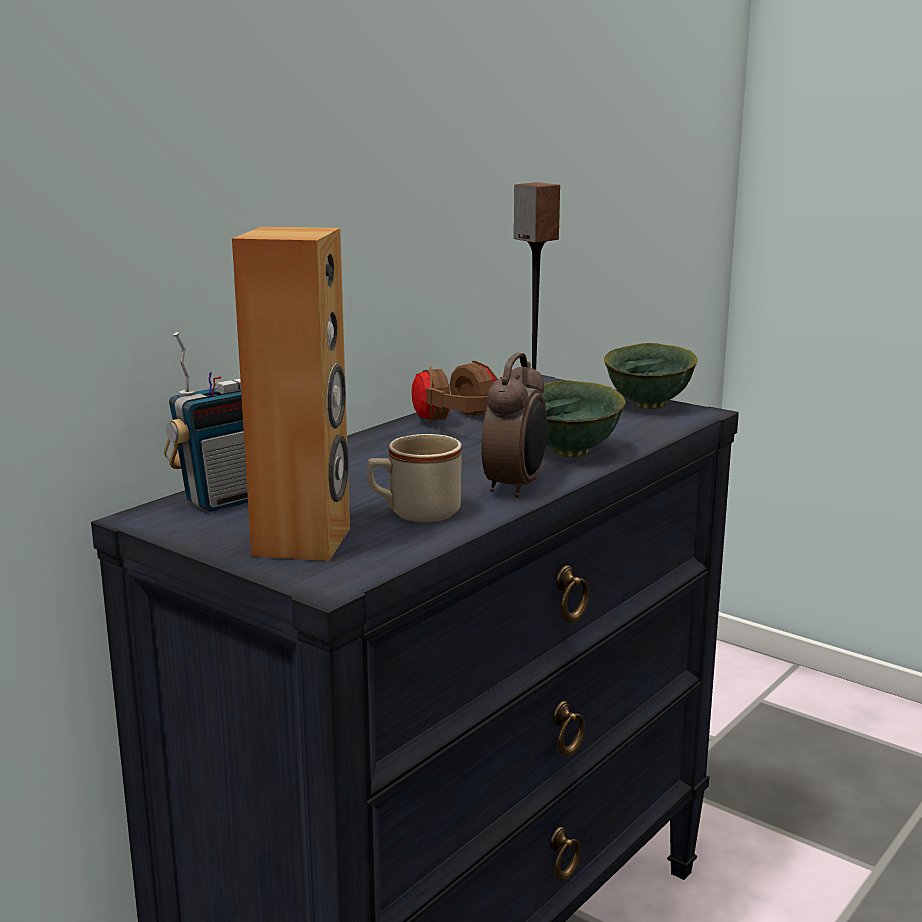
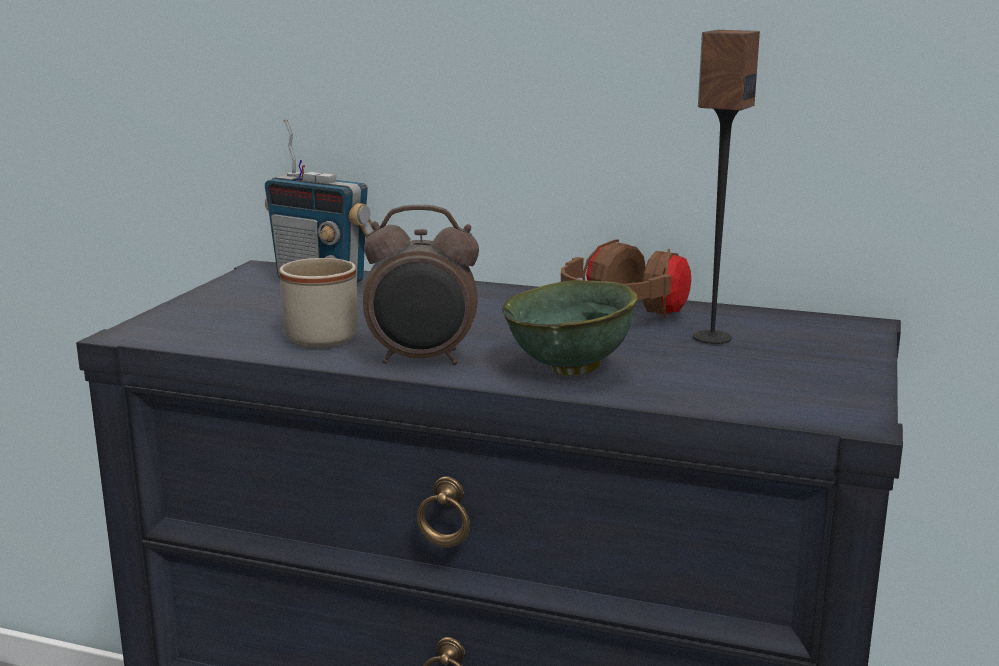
camera: 70 degrees right, 0 degrees up
brown speaker [232,227,350,561] -> none
green bowl [604,343,698,409] -> none

